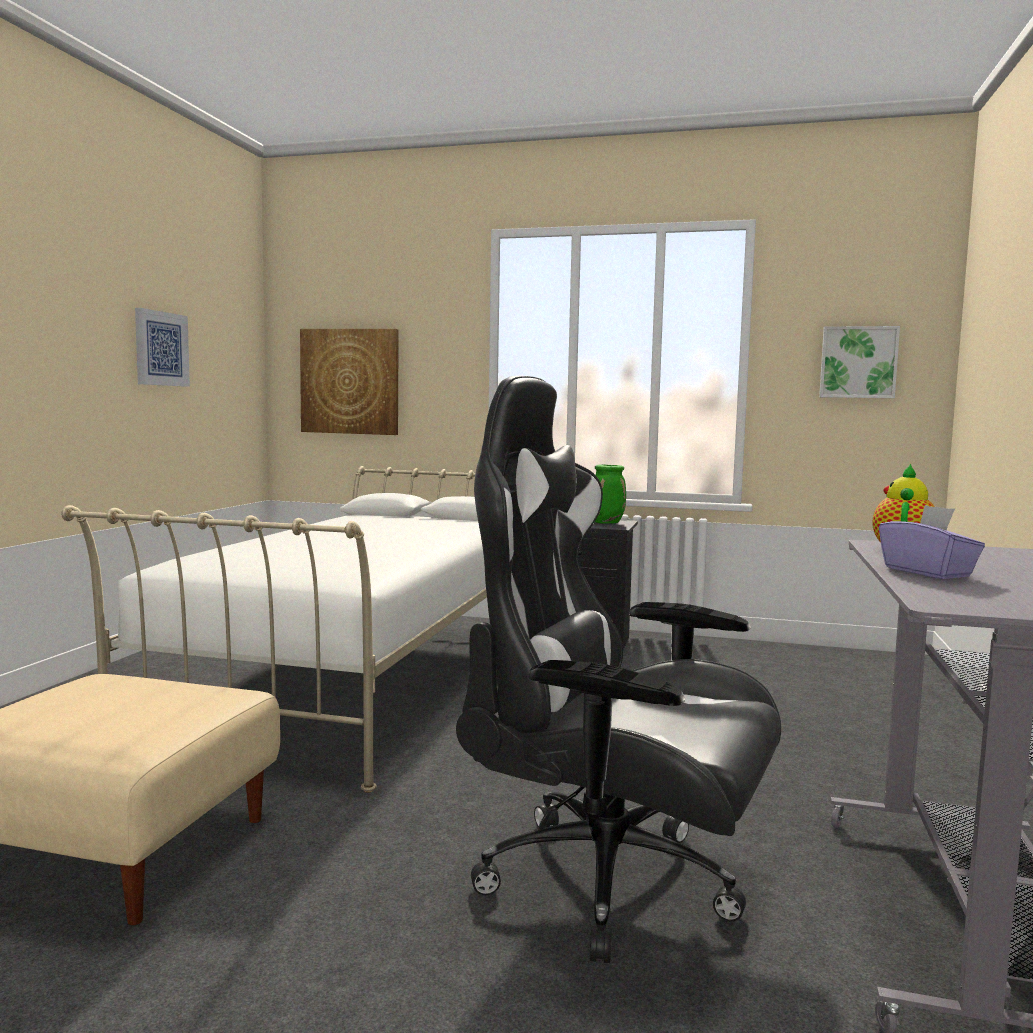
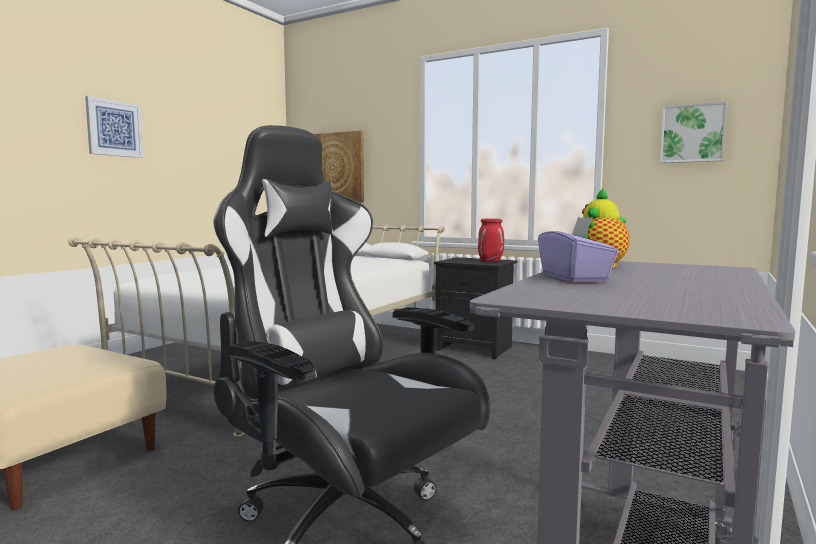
camera: 15 degrees right, 0 degrees up
picture [135,308,190,387] -> picture moved to [85,96,143,158]
green vase [595,464,626,524] -> red vase [478,218,504,262]

